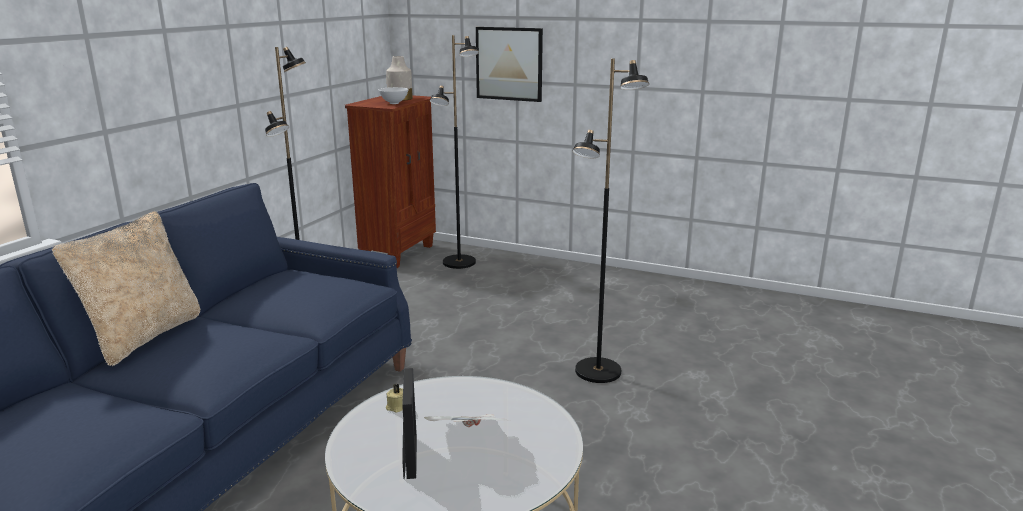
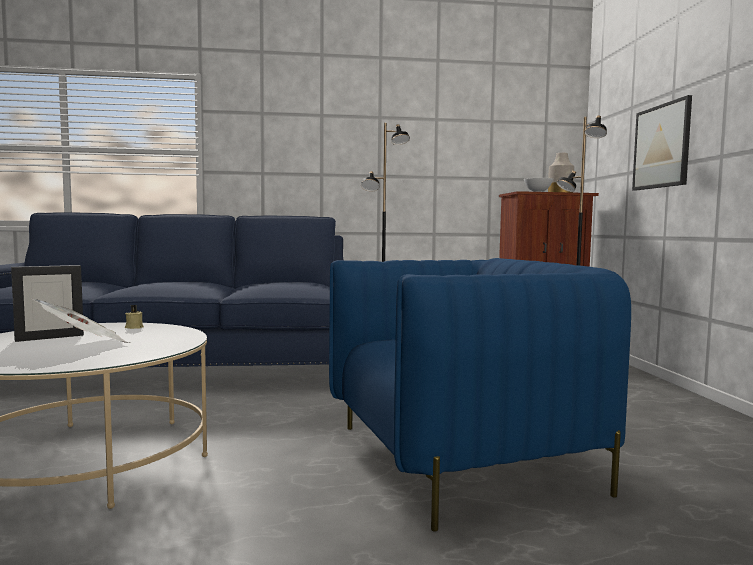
camera: 60 degrees right, 15 degrees down
beige pillow [51,211,200,366] -> none
black floor lamp [573,59,649,383] -> blue armchair [329,258,631,532]

